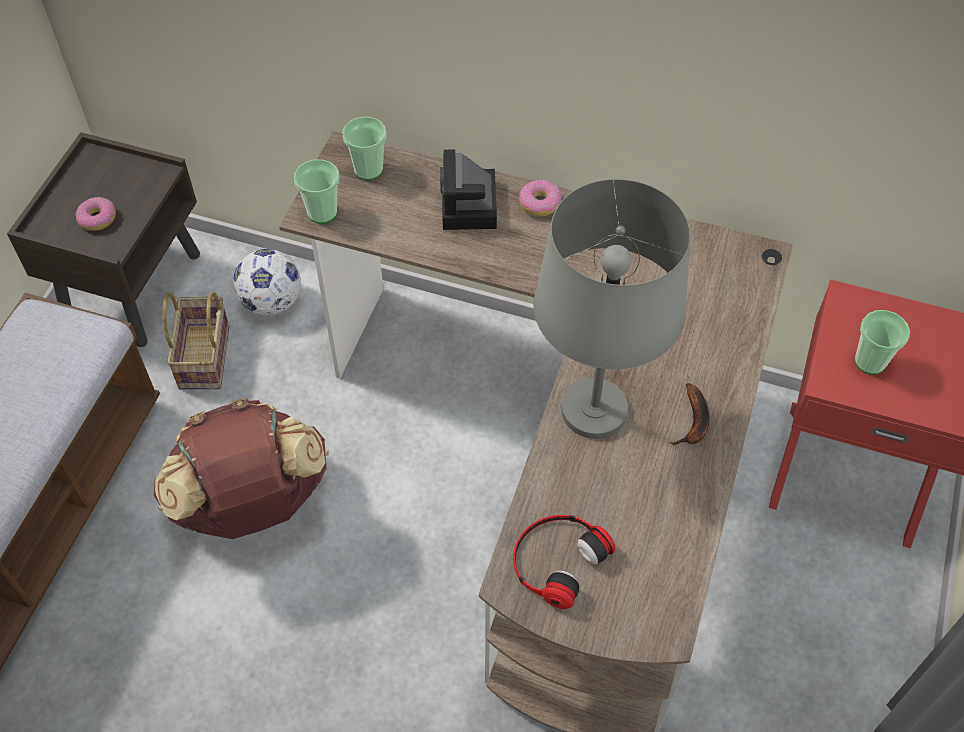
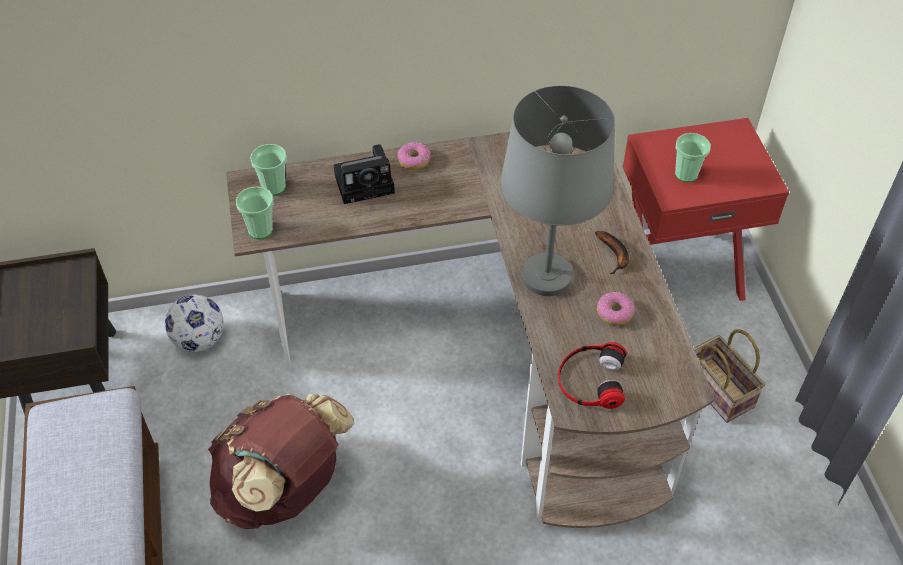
camera: 30 degrees left, 5 degrees down
donut [75,197,116,231] -> donut moved to [597,292,635,326]
basket [162,292,229,389] -> basket moved to [694,329,765,423]
camera [440,149,497,230] -> camera turned 75 degrees counterclockwise [333,144,395,204]

